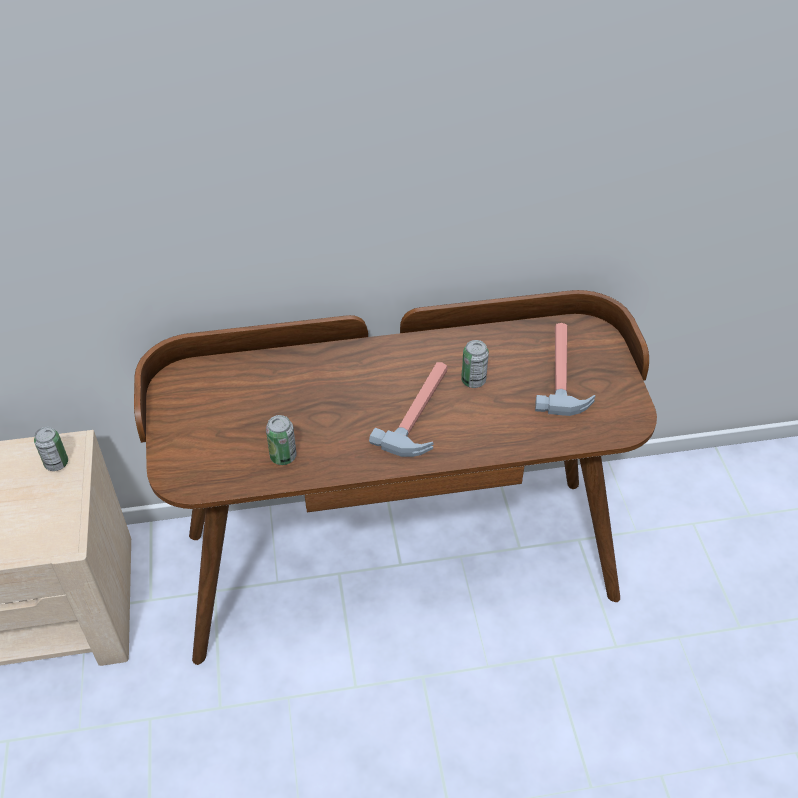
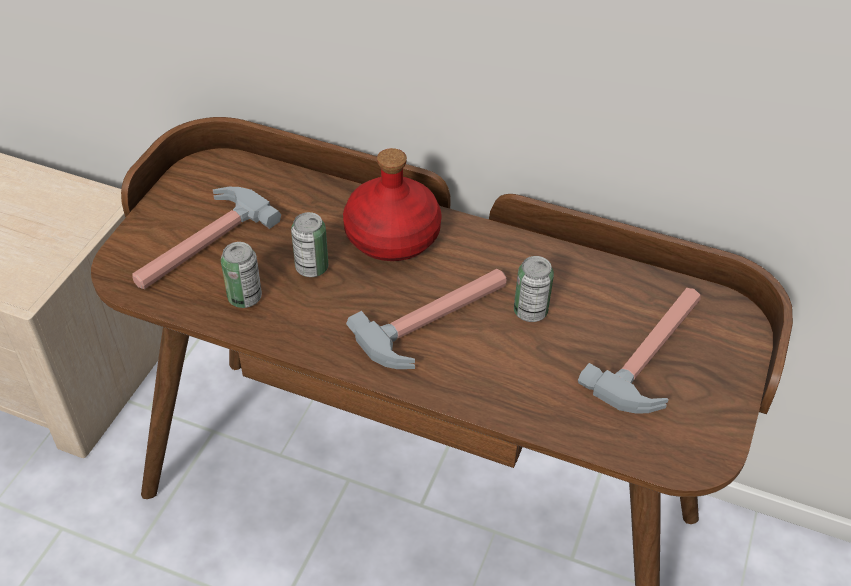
camera: 30 degrees right, 0 degrees up
can [34,427,68,471] -> can moved to [291,212,328,277]
none -> hammer [132,187,281,289]
none -> red bottle [343,148,442,261]

